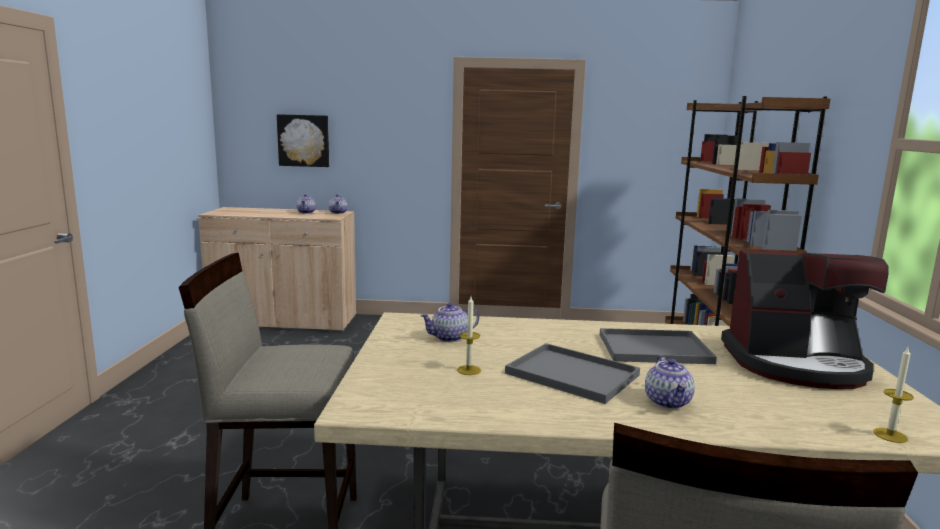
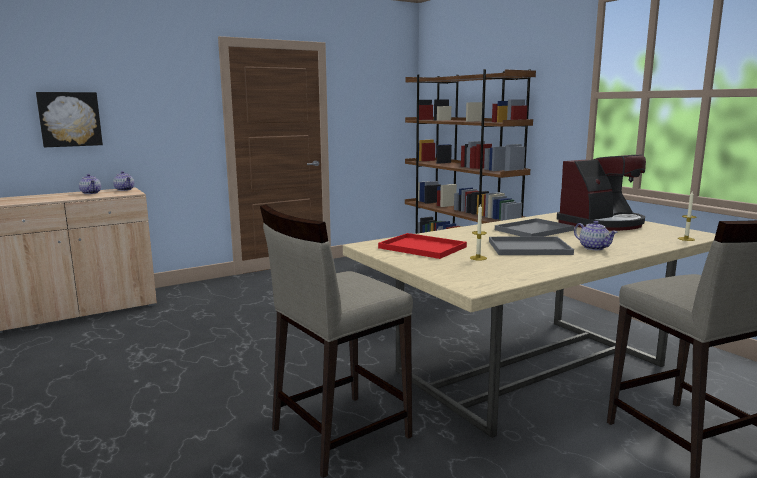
camera: 35 degrees left, 0 degrees up
teapot [420,302,479,342] -> red tray [378,233,467,259]

